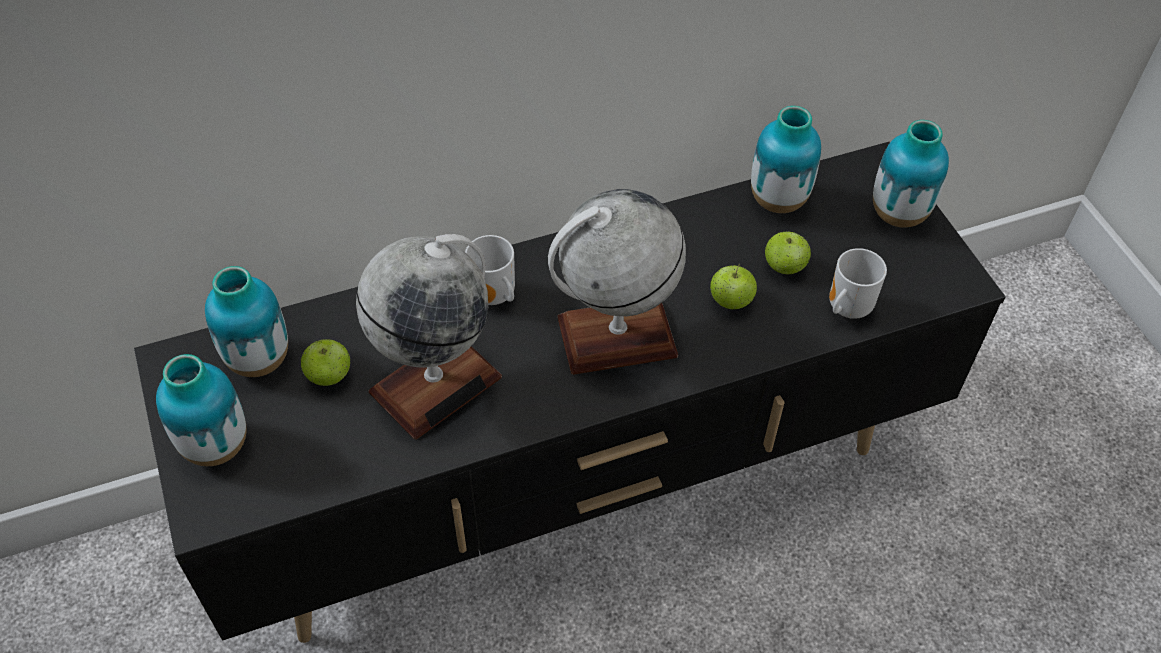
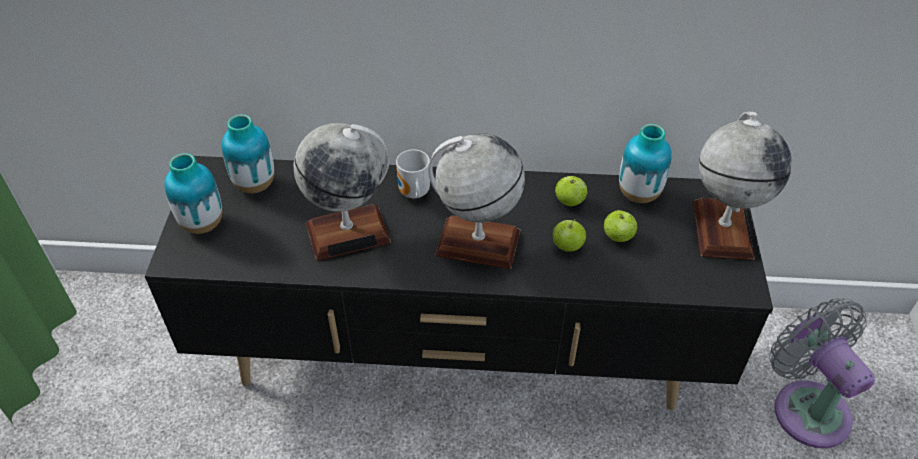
camera: 25 degrees right, 5 degrees down
apple [301,339,351,386] -> apple moved to [555,176,588,206]
mug [829,248,887,319] -> none
vase [873,120,949,228] -> globe [693,112,792,260]
none -> grey fan [769,298,875,449]

